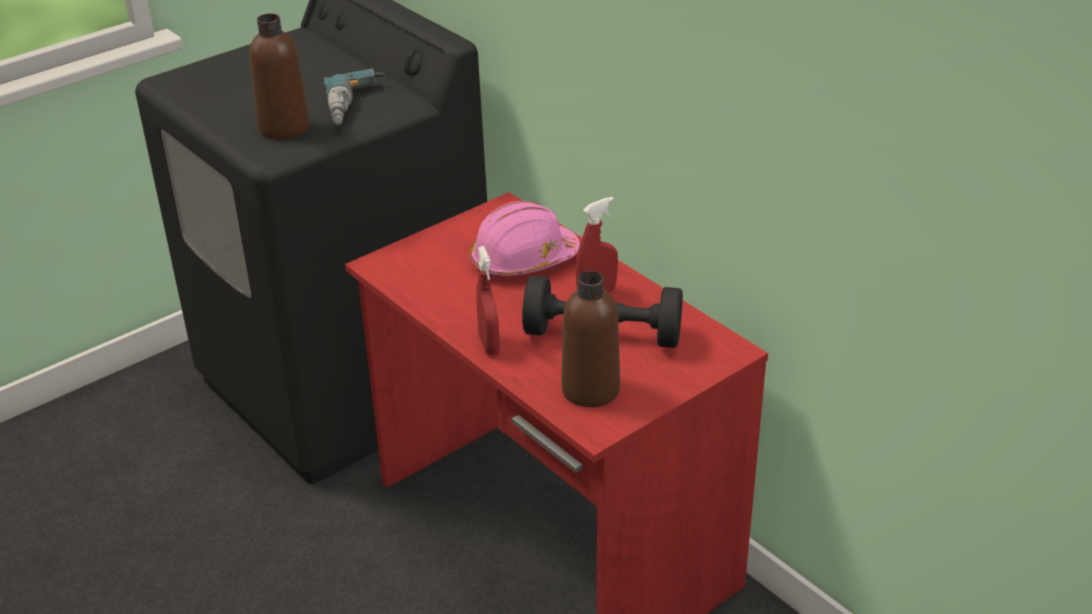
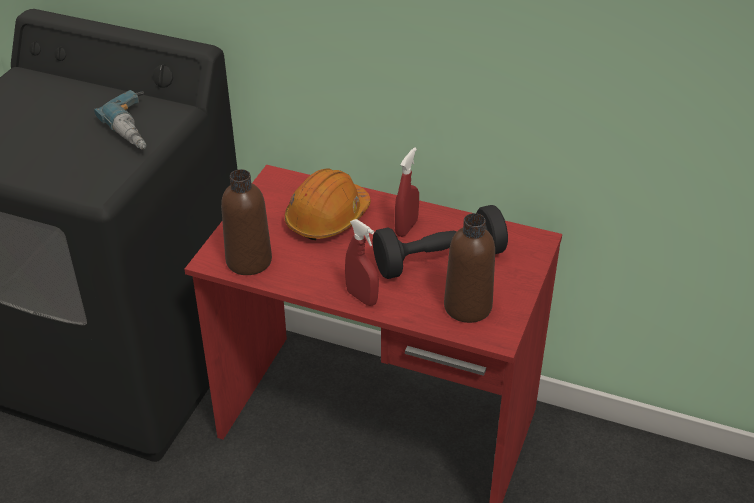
camera: 30 degrees left, 5 degrees up
brown bottle [250,13,310,140] -> brown bottle moved to [221,169,272,275]
pink hard hat [470,201,580,277] -> orange hard hat [285,168,371,240]

